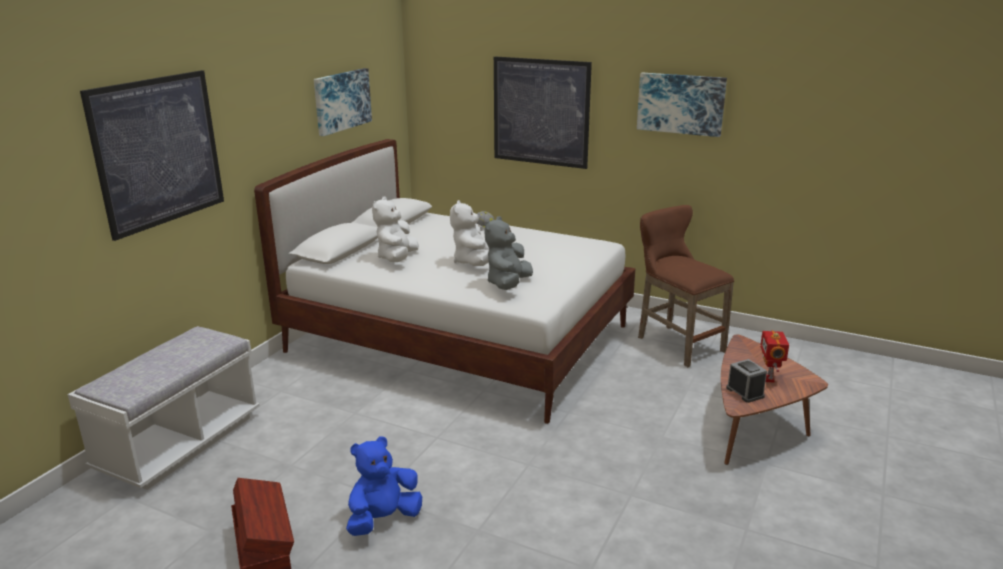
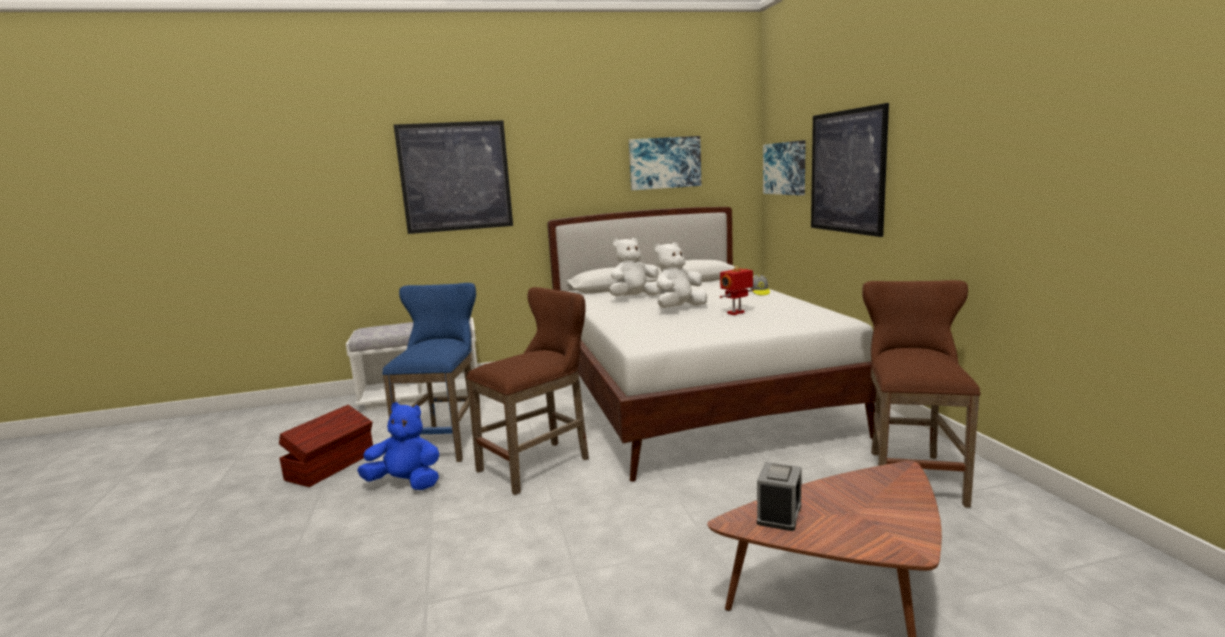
camera: 50 degrees right, 10 degrees down
grey plush toy [484,216,533,290] -> none
picture [637,73,727,137] -> picture moved to [763,140,806,196]
toy robot [760,331,789,383] -> toy robot moved to [720,266,754,315]
none -> blue stool [382,283,476,462]
none -> brown stool [466,287,589,495]

